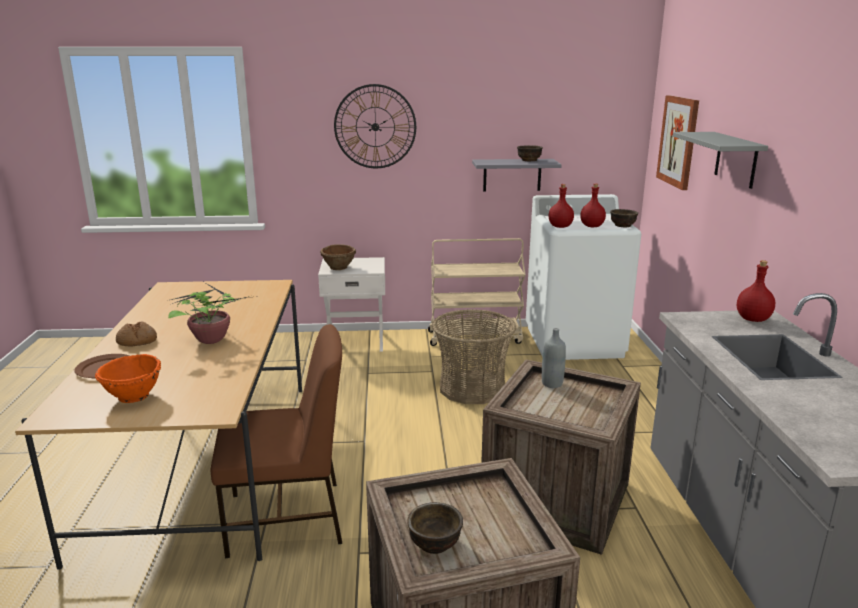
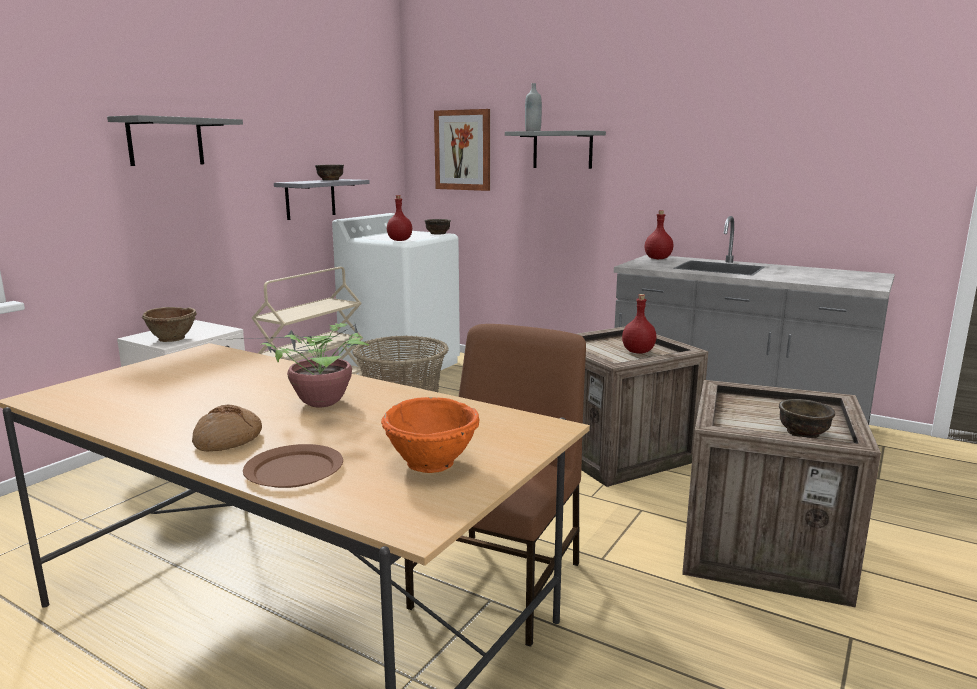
camera: 55 degrees left, 5 degrees down
wall clock [334,84,416,169] -> grey shelf [107,115,243,166]
grey bottle [542,328,566,388] -> grey bottle moved to [525,83,542,131]
red bottle [580,184,606,227] -> red bottle moved to [622,294,656,354]

